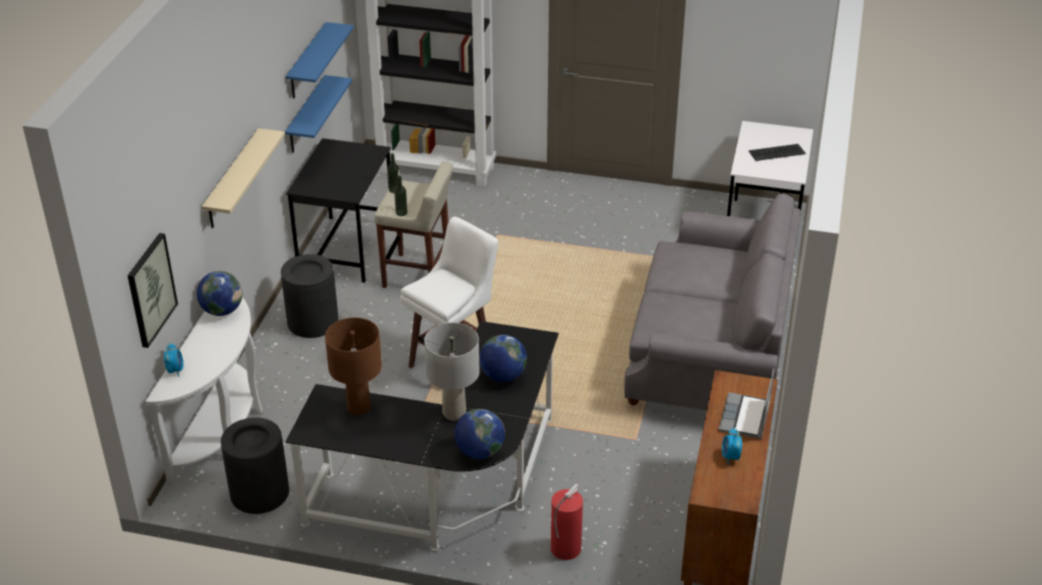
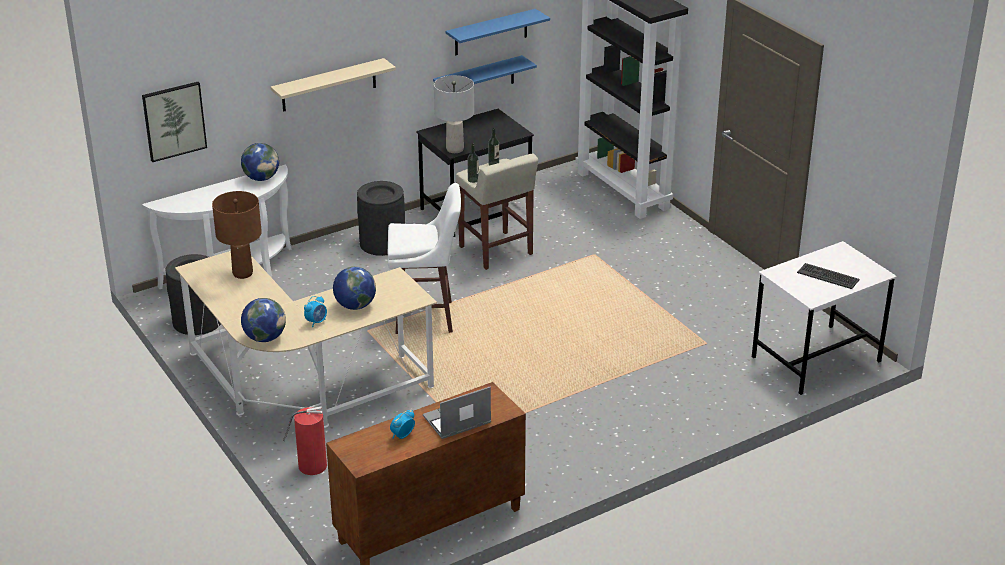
camera: 45 degrees right, 5 degrees down
alarm clock [164,343,183,377] -> alarm clock moved to [304,296,327,327]
black desk [285,321,559,551] -> beige desk [175,251,437,428]
grey table lamp [424,323,480,421] -> grey table lamp moved to [434,75,474,153]
grey sofa [624,193,800,410] -> none

